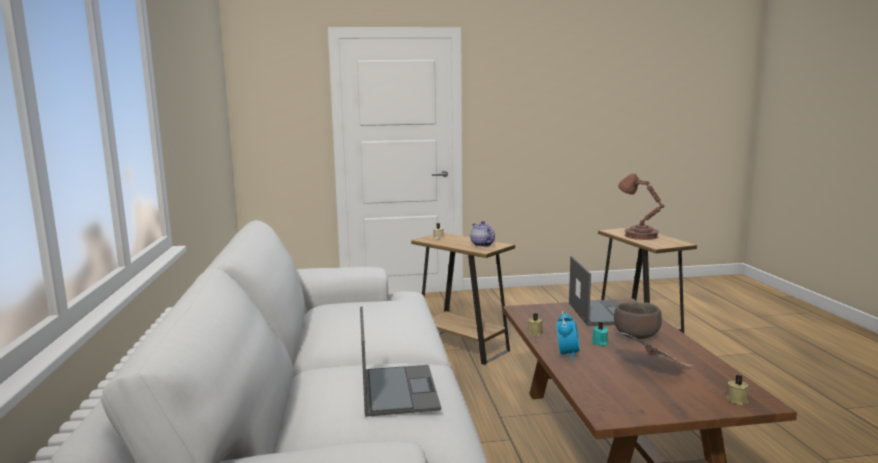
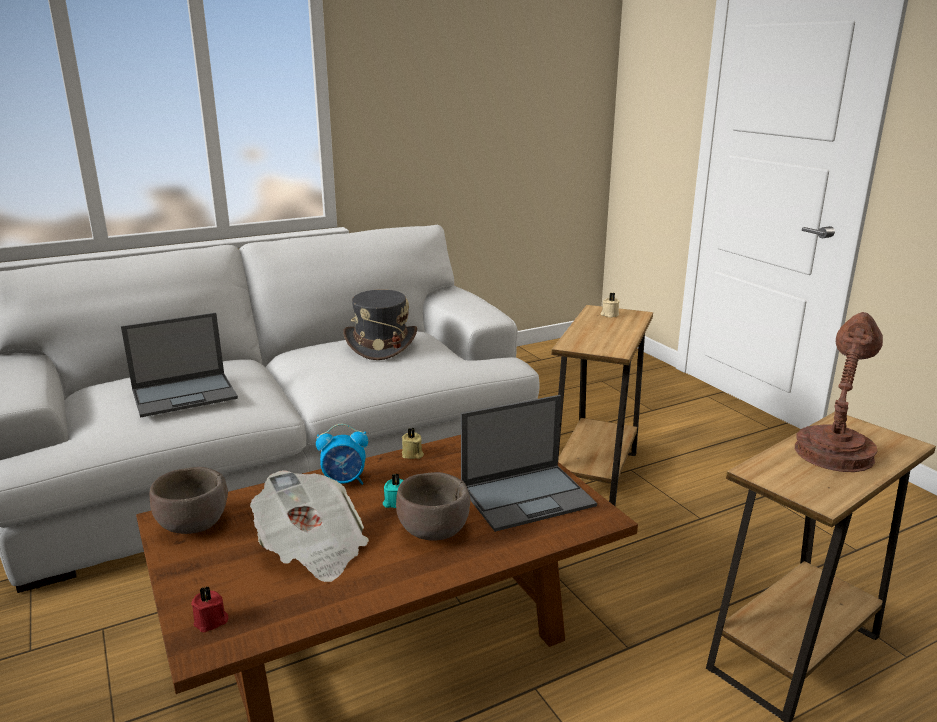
camera: 70 degrees right, 10 degrees up
teapot [470,221,495,247] -> none
beige candle [726,375,748,405] -> red candle [191,587,229,632]
none -> brown bowl [150,467,228,534]
none -> grey hat [343,289,417,360]

